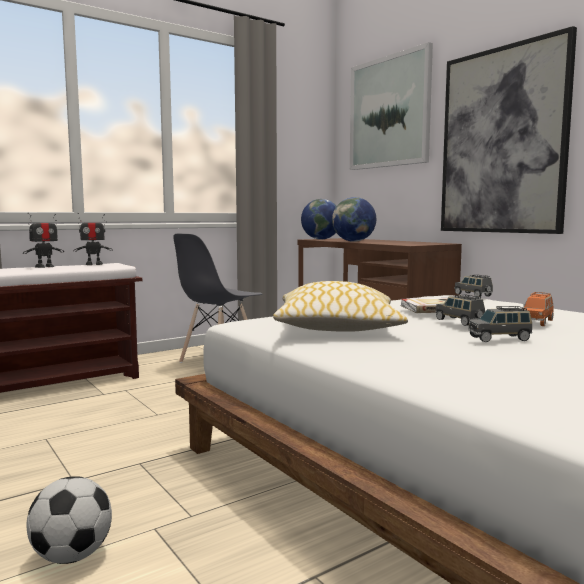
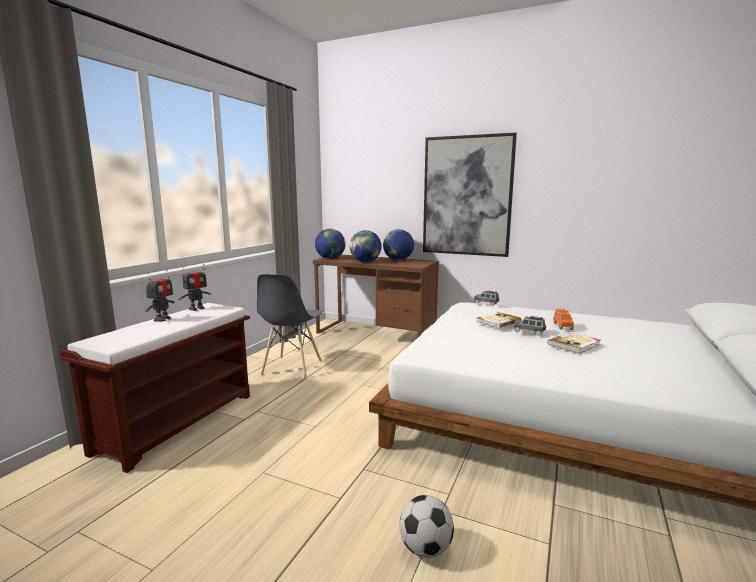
camera: 30 degrees left, 5 degrees up
pillow [273,281,408,332] -> none
picture [350,42,433,170] -> none
grey toy car [468,306,532,342] -> book [547,332,601,354]
none -> globe [383,229,414,261]

